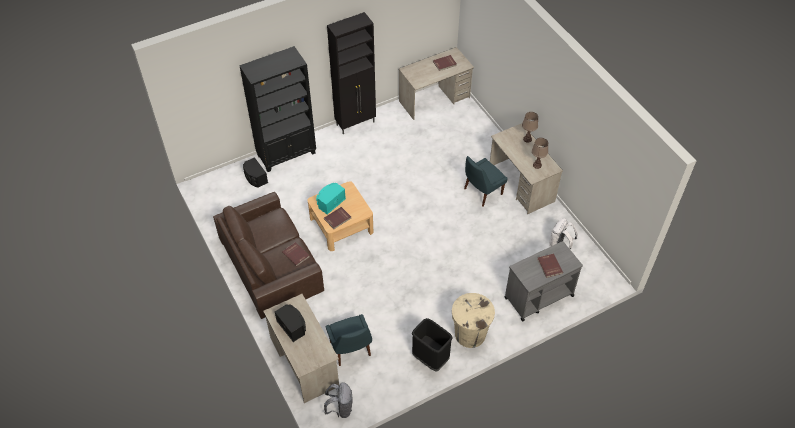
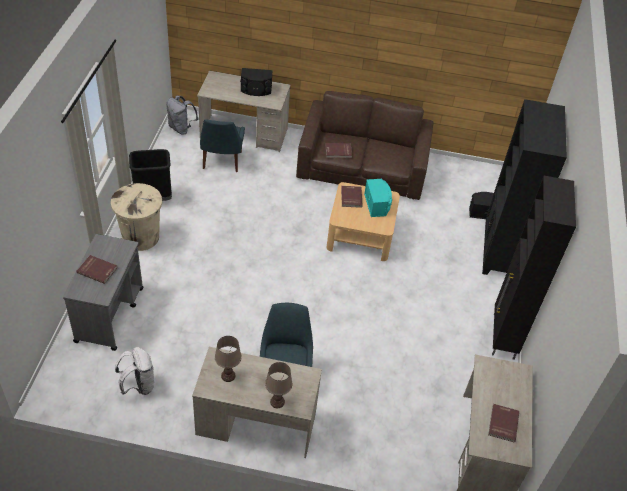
camera: 125 degrees right, 5 degrees down
blue chair [326,314,372,366] -> blue chair turned 105 degrees counterclockwise [200,119,245,172]

